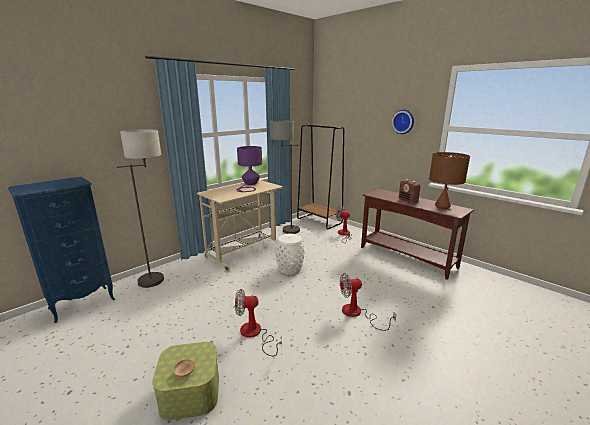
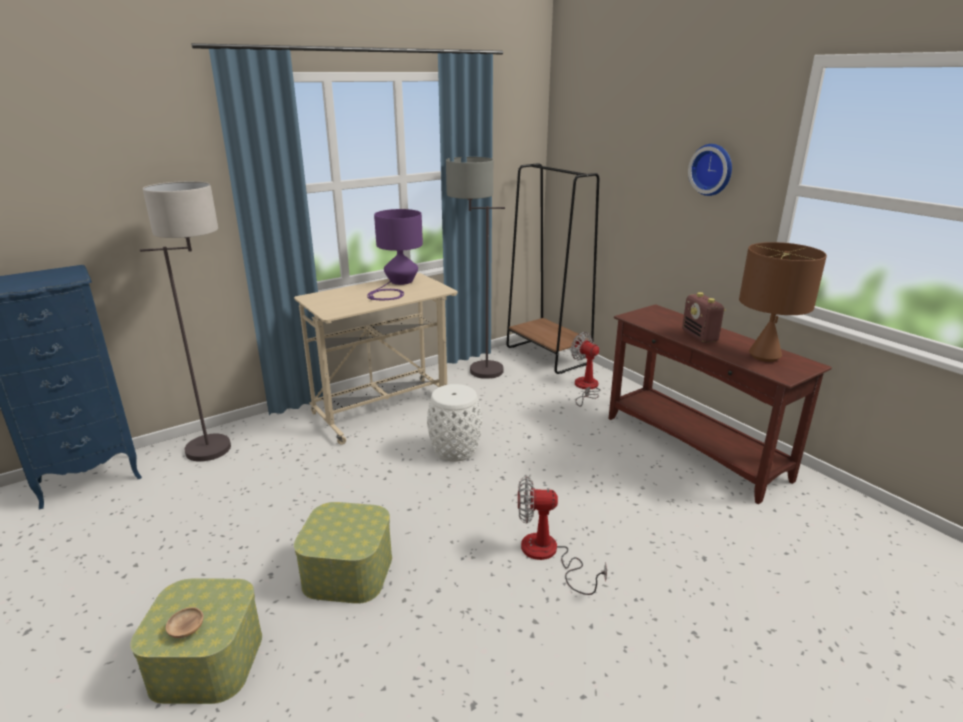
camera: 10 degrees right, 5 degrees up
fan [235,289,282,356] -> storage box [294,502,392,604]

